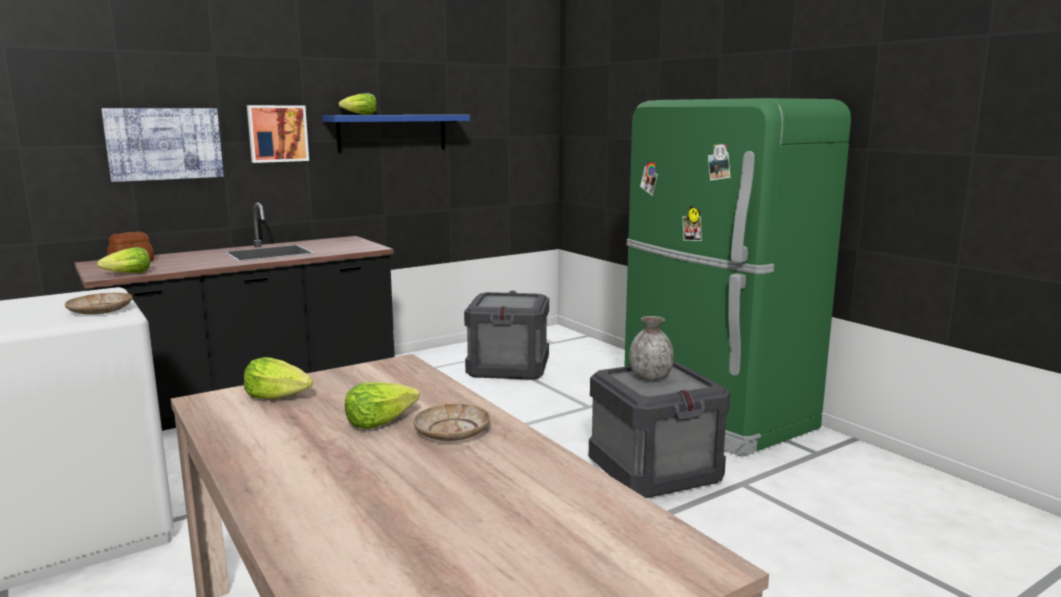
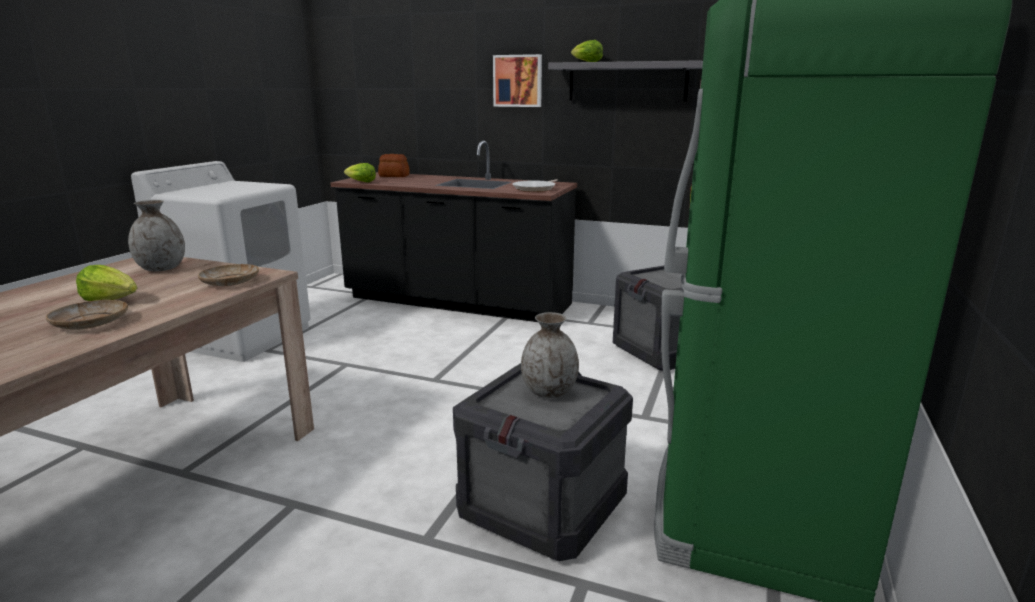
camera: 55 degrees right, 5 degrees up
beige plate [65,293,132,315] -> beige plate moved to [198,264,259,286]
picture [101,108,224,182] -> none
lettuce [244,357,313,399] -> grey vase [128,200,185,271]
blue shelf [322,115,470,152] -> grey shelf [548,60,703,101]
none -> frying pan [513,179,558,192]

